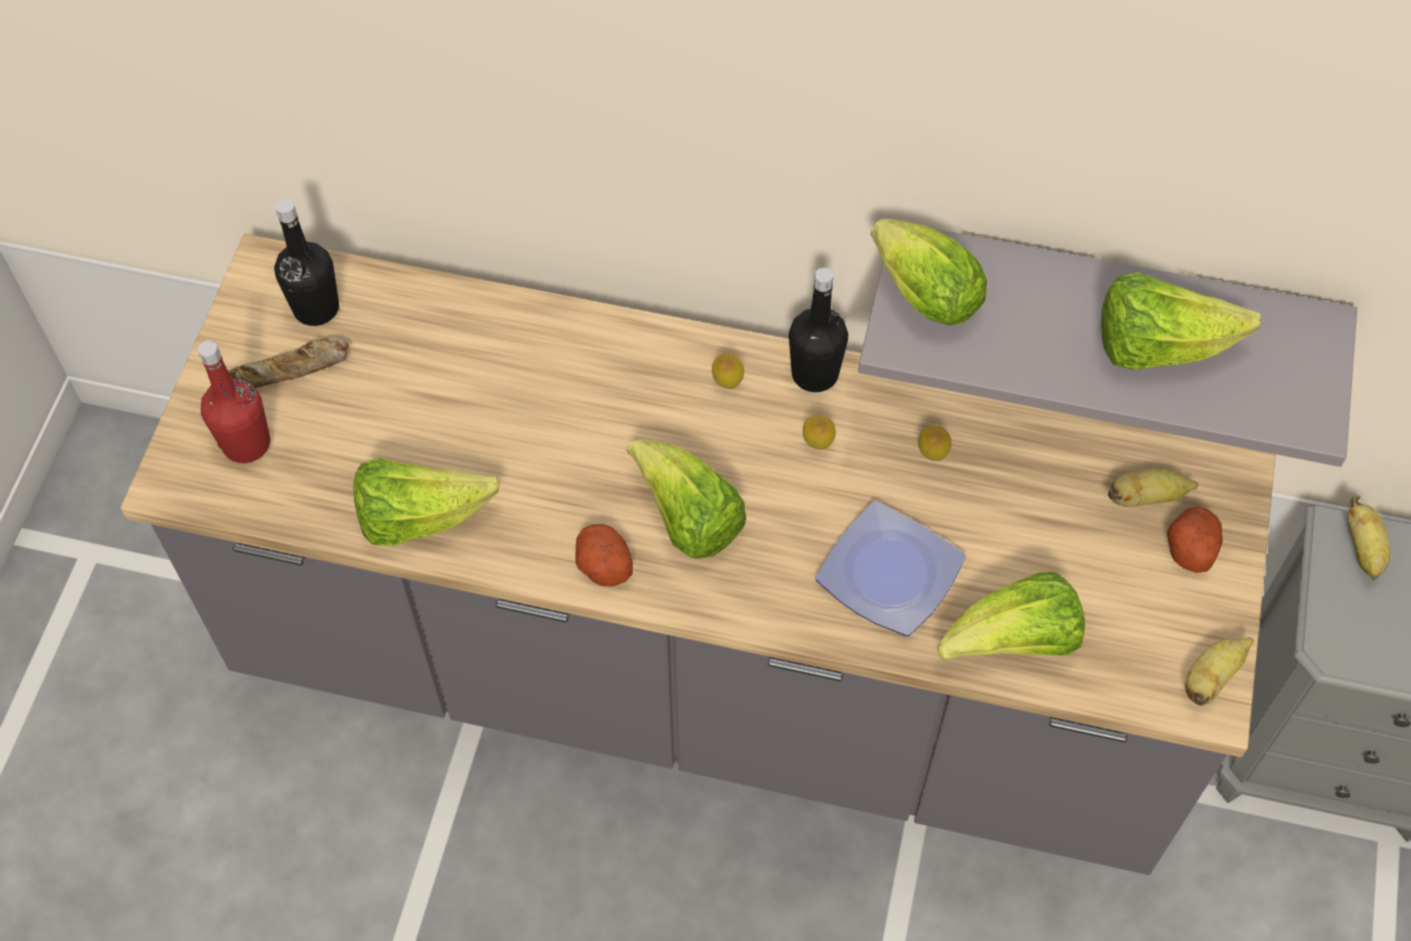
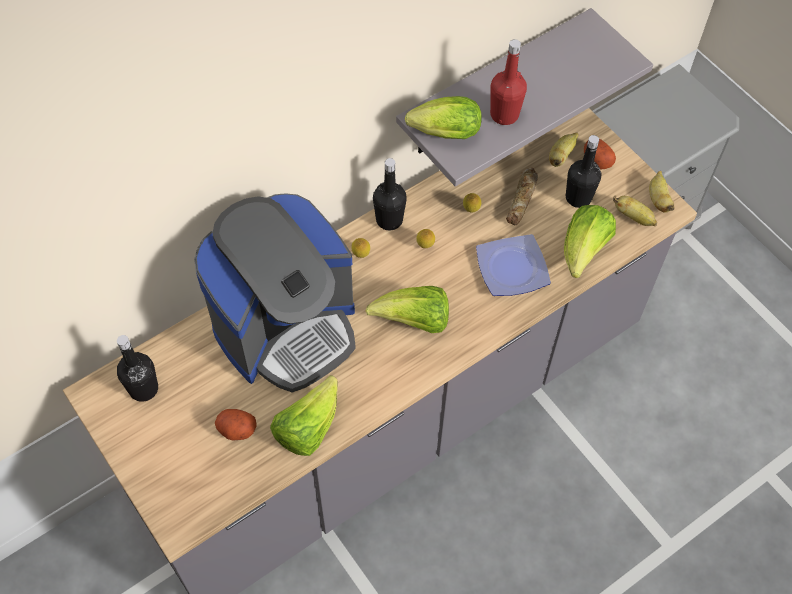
camera: 50 degrees left, 0 degrees up
red bottle [198,340,270,463] -> red bottle moved to [490,39,527,125]
bread [228,337,349,388] -> bread moved to [506,168,538,225]
potato [575,524,633,587] -> potato moved to [215,409,257,441]
lettuce [1101,272,1261,370] -> none
banana [1347,495,1391,580] -> banana moved to [613,195,657,226]
none -> coffee machine [194,193,356,393]
none -> black bottle [566,135,601,208]

